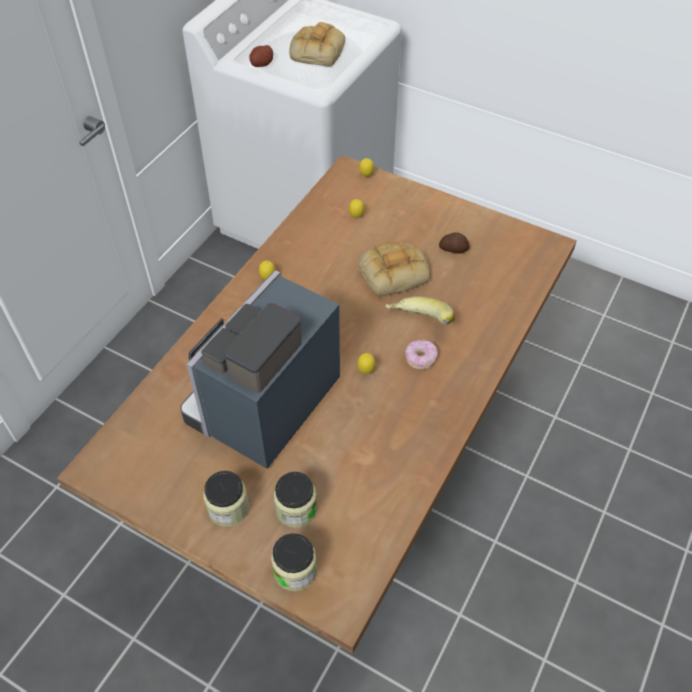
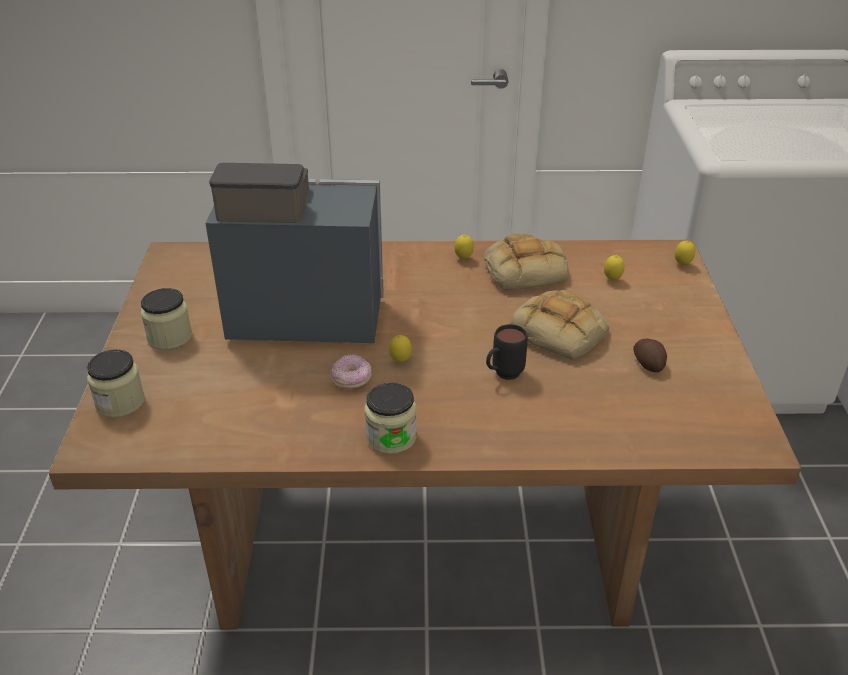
camera: 60 degrees right, 15 degrees down
potato [250,45,273,67] -> none
jar [273,472,317,528] -> jar moved to [365,383,416,454]
bread [289,22,345,67] -> bread moved to [484,234,569,290]
banana [385,296,455,325] -> black mug [486,324,528,380]
donut [405,340,438,369] -> donut moved to [331,354,372,389]

